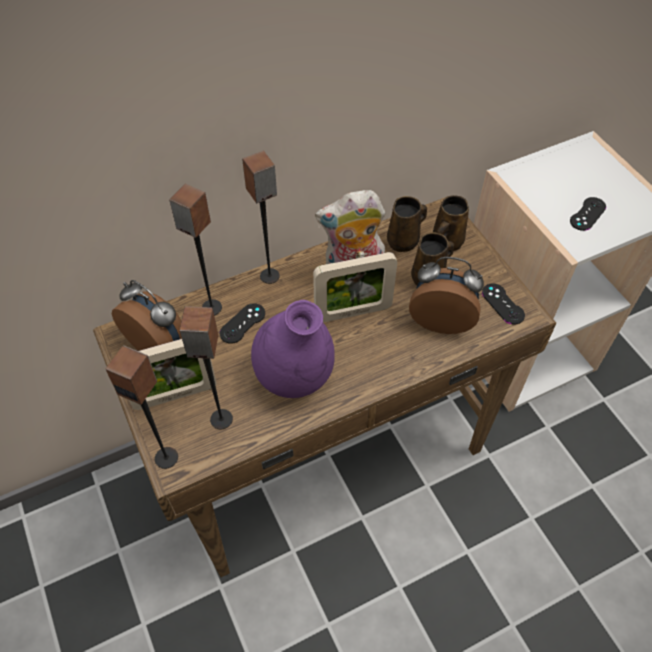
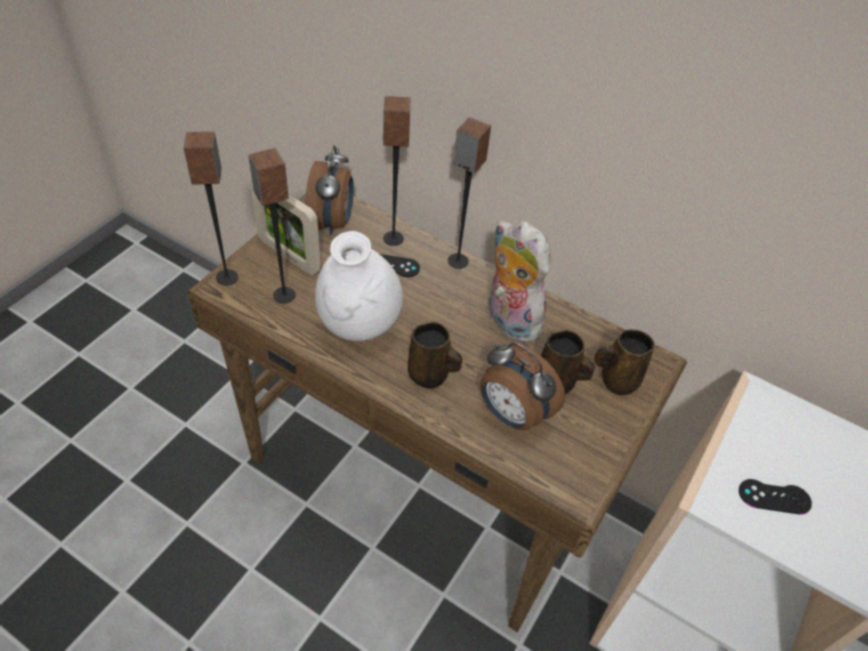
camera: 55 degrees right, 5 degrees down
purple vase [251,300,335,398] -> white vase [315,231,403,341]
picture frame [313,252,397,322] -> none
brown mug [387,196,427,252] -> brown mug moved to [408,322,462,389]
alarm clock [409,257,484,334] -> alarm clock turned 150 degrees clockwise [480,343,565,430]
black game controller [482,283,525,325] -> none

